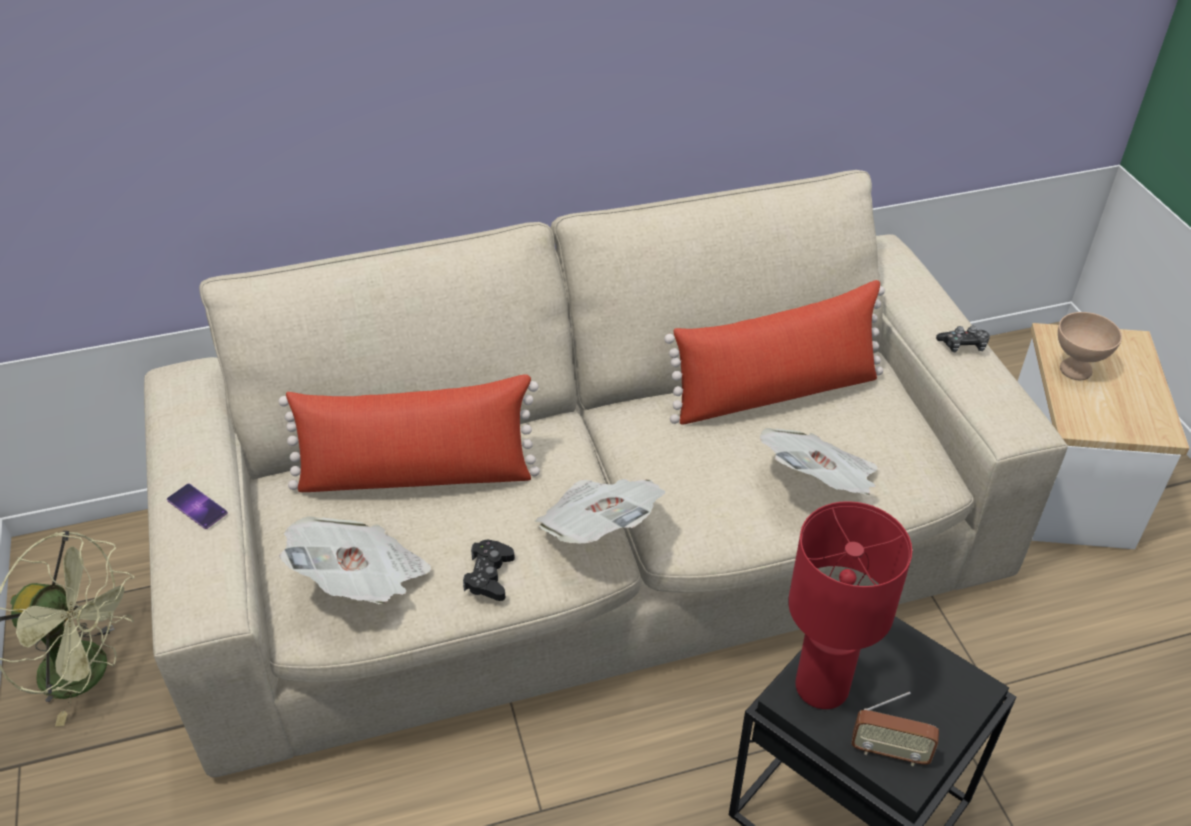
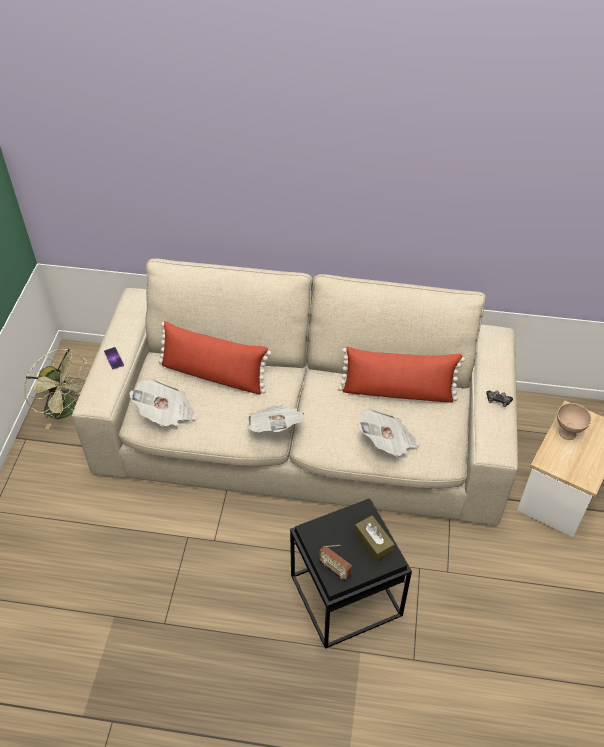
camera: 25 degrees right, 5 degrees up
black game controller [463,540,515,601] -> none
red table lamp [788,501,912,709] -> none
none -> brown tissue box [355,515,395,562]

